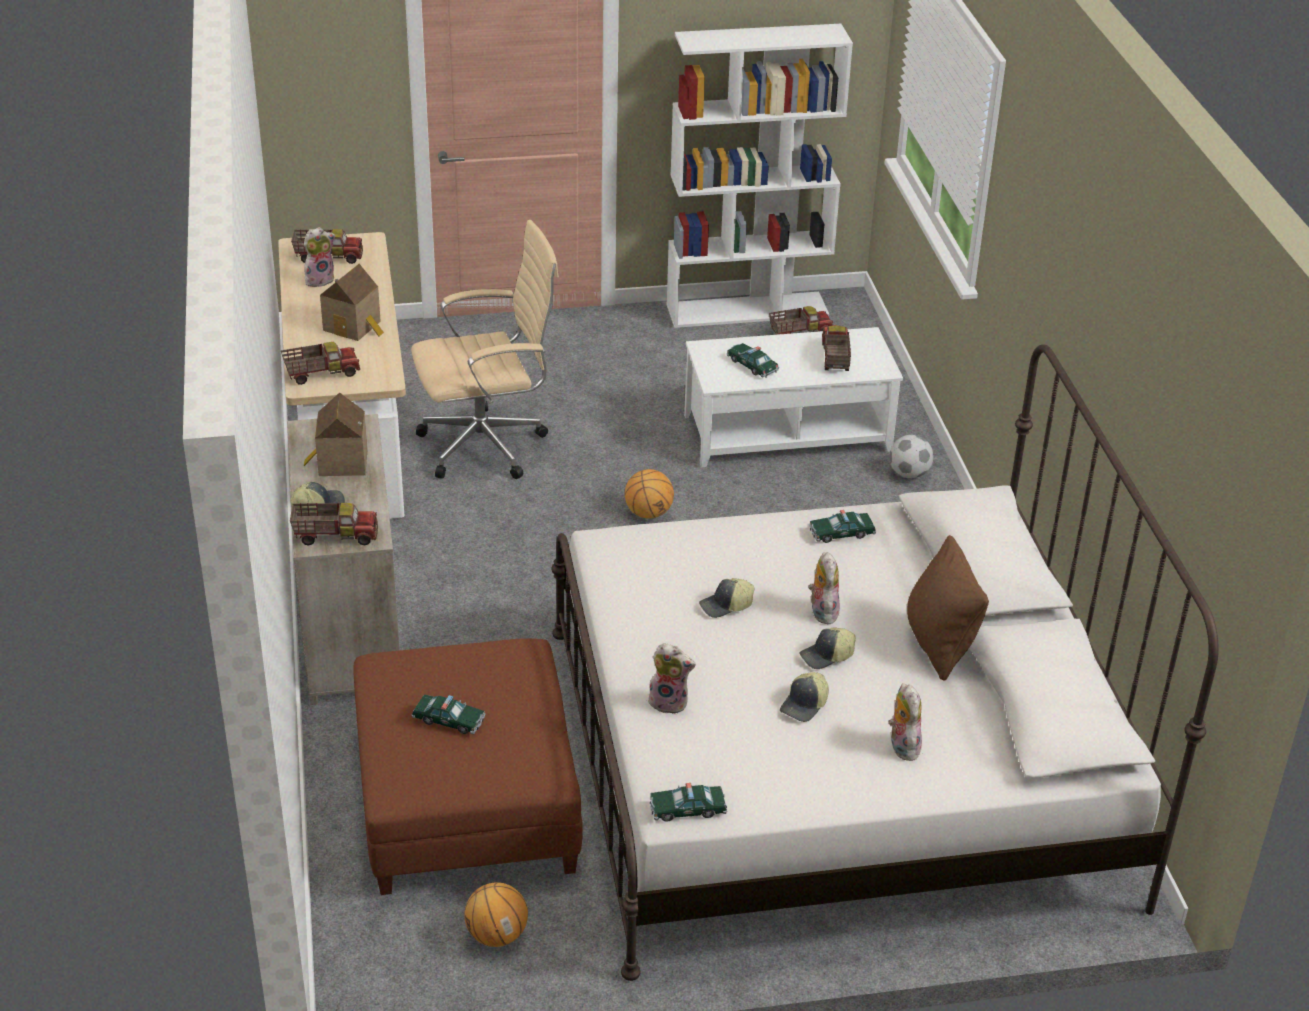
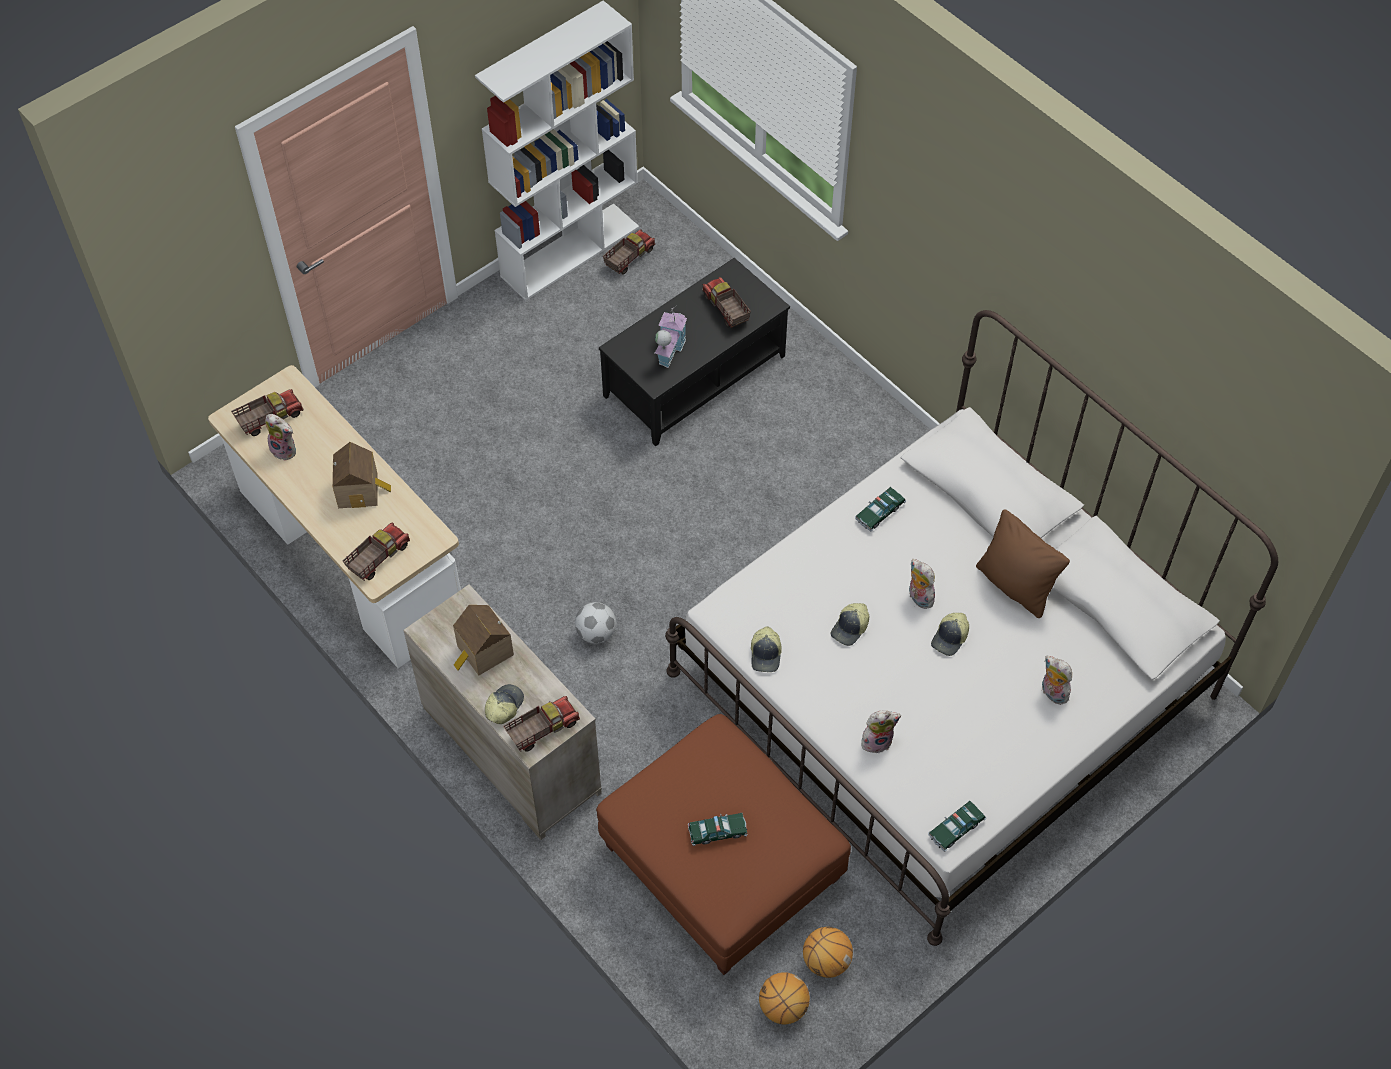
camera: 30 degrees left, 20 degrees up
plush toy [304,227,335,287] -> plush toy turned 90 degrees clockwise [265,414,296,461]
beige office chair [411,220,559,479] -> none
basketball [625,469,674,519] -> basketball moved to [759,972,810,1024]
white coffee table [684,327,903,468] -> black coffee table [599,258,790,446]
toy car [727,343,779,378] -> toy house [655,306,687,368]
cap [780,672,829,722] -> cap moved to [751,626,782,672]
football [889,435,933,478] -> football moved to [575,602,616,644]

